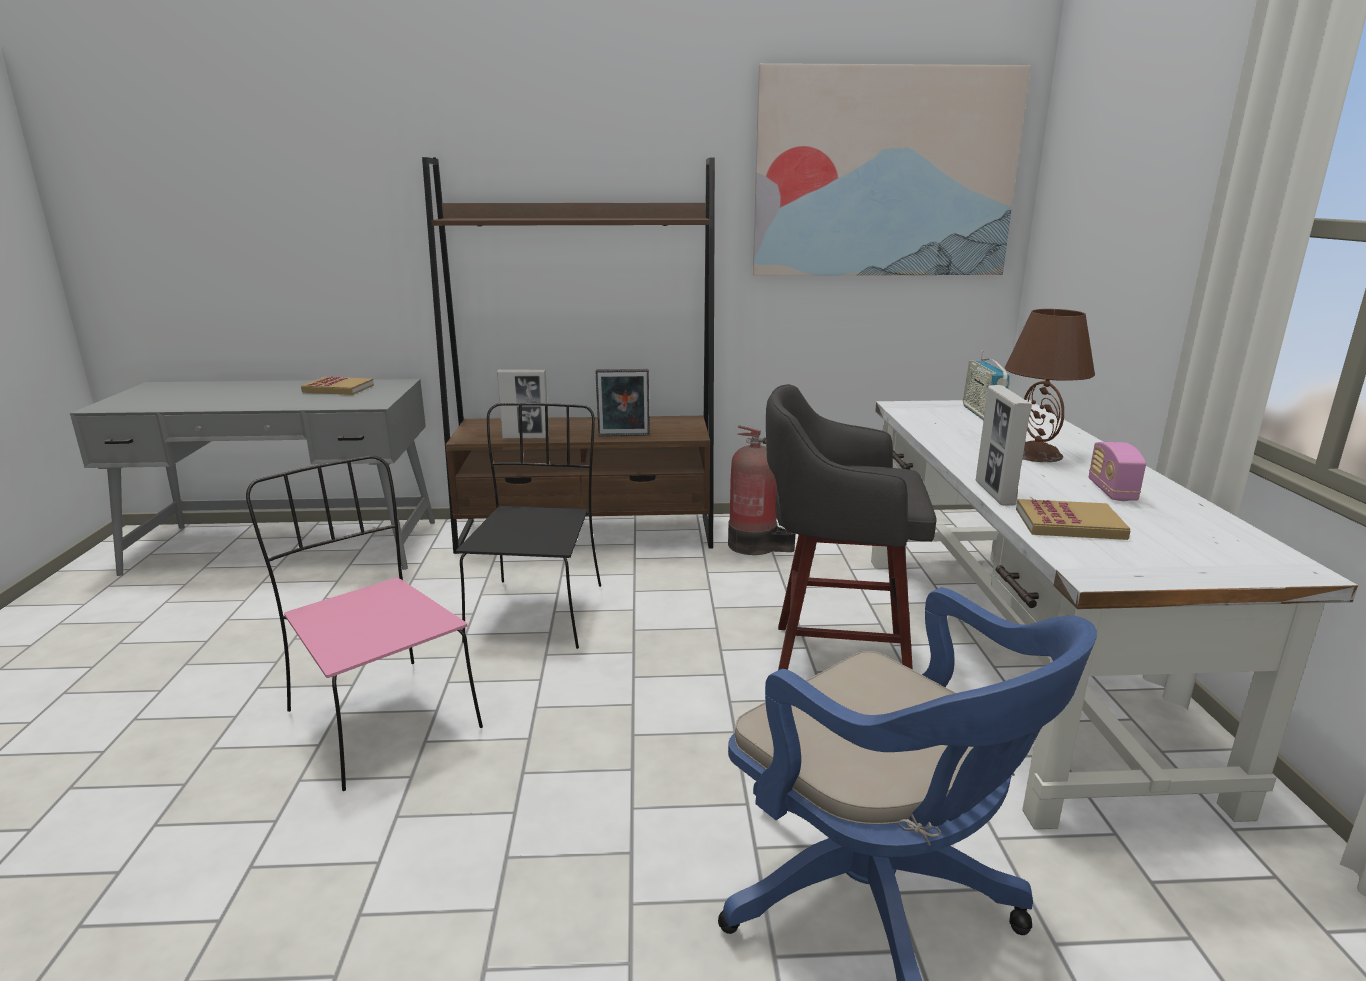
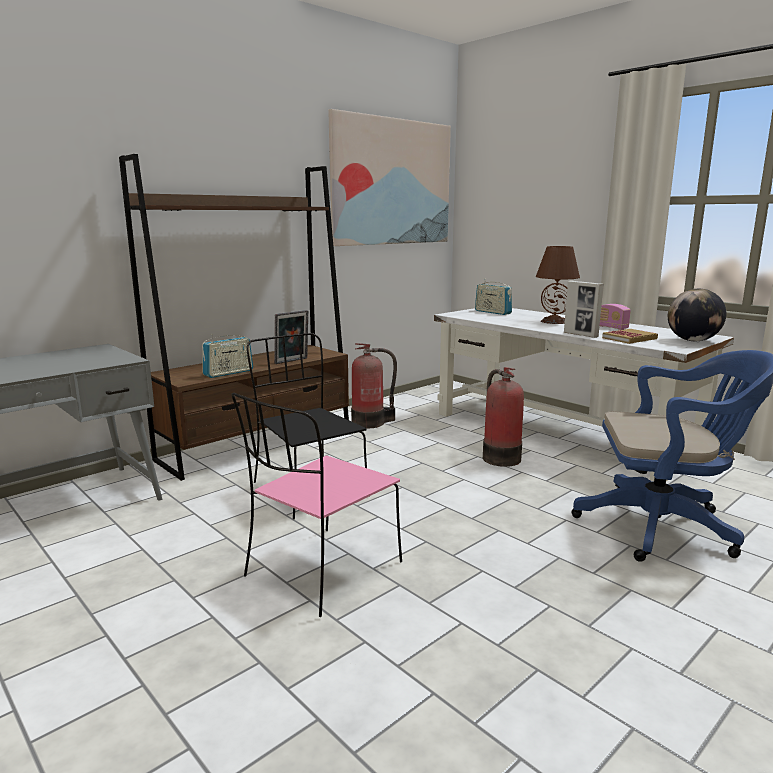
camera: 40 degrees left, 5 degrees down
pink chair [246,455,483,791] -> pink chair turned 60 degrees counterclockwise [231,393,402,617]
book [301,376,374,395] -> none
picture frame [497,369,549,439] -> radio [202,334,253,378]
grey stool [766,384,937,670] -> fire extinguisher [483,367,524,467]
none -> globe [668,289,726,341]

